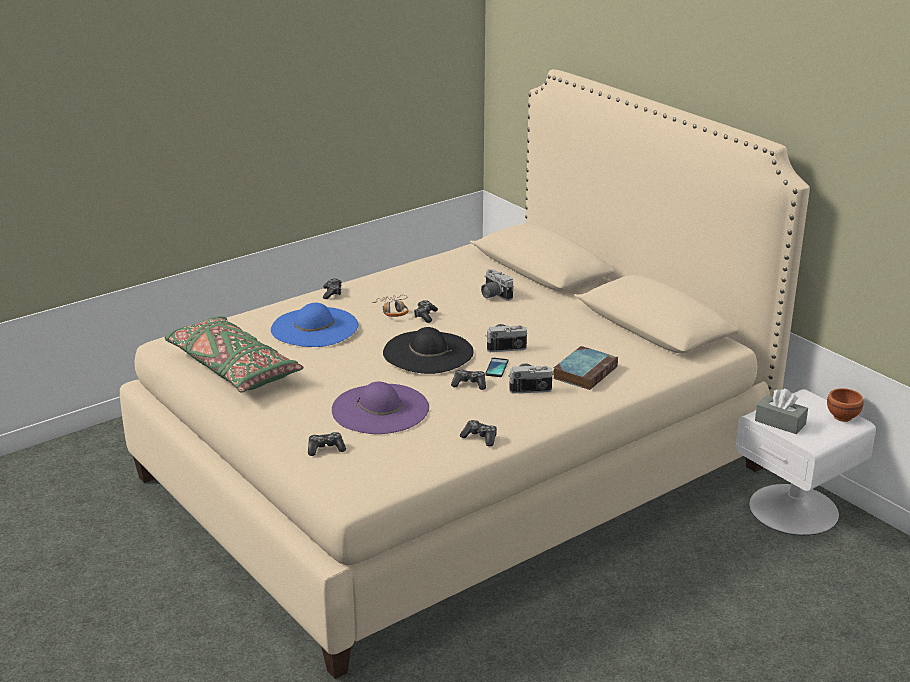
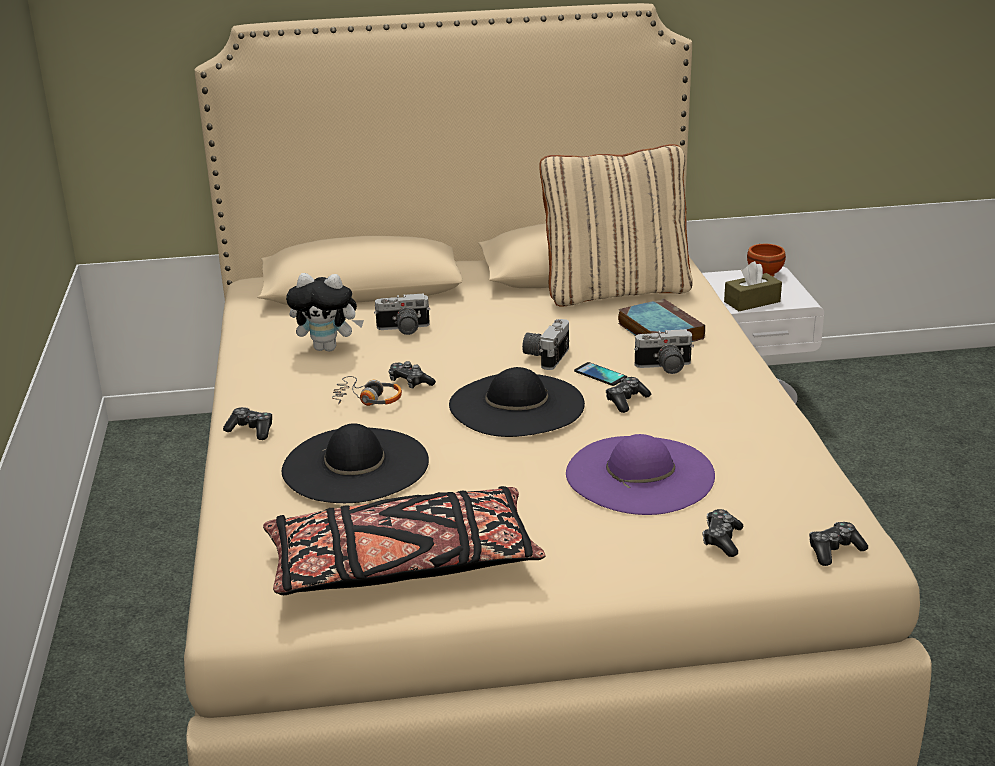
camera: 60 degrees left, 0 degrees up
green pillow [164,316,304,393] -> black pillow [263,486,545,595]
blue hat [271,303,359,347] -> black hat [282,423,429,503]
game controller [460,420,497,446] -> game controller moved to [809,522,868,566]
camera [508,363,553,393] -> camera turned 120 degrees counterclockwise [634,329,694,374]
grey tissue box [755,389,808,434] -> brown tissue box [724,261,782,311]
none -> plush toy [286,273,364,351]
none -> beige pillow [539,144,693,307]

